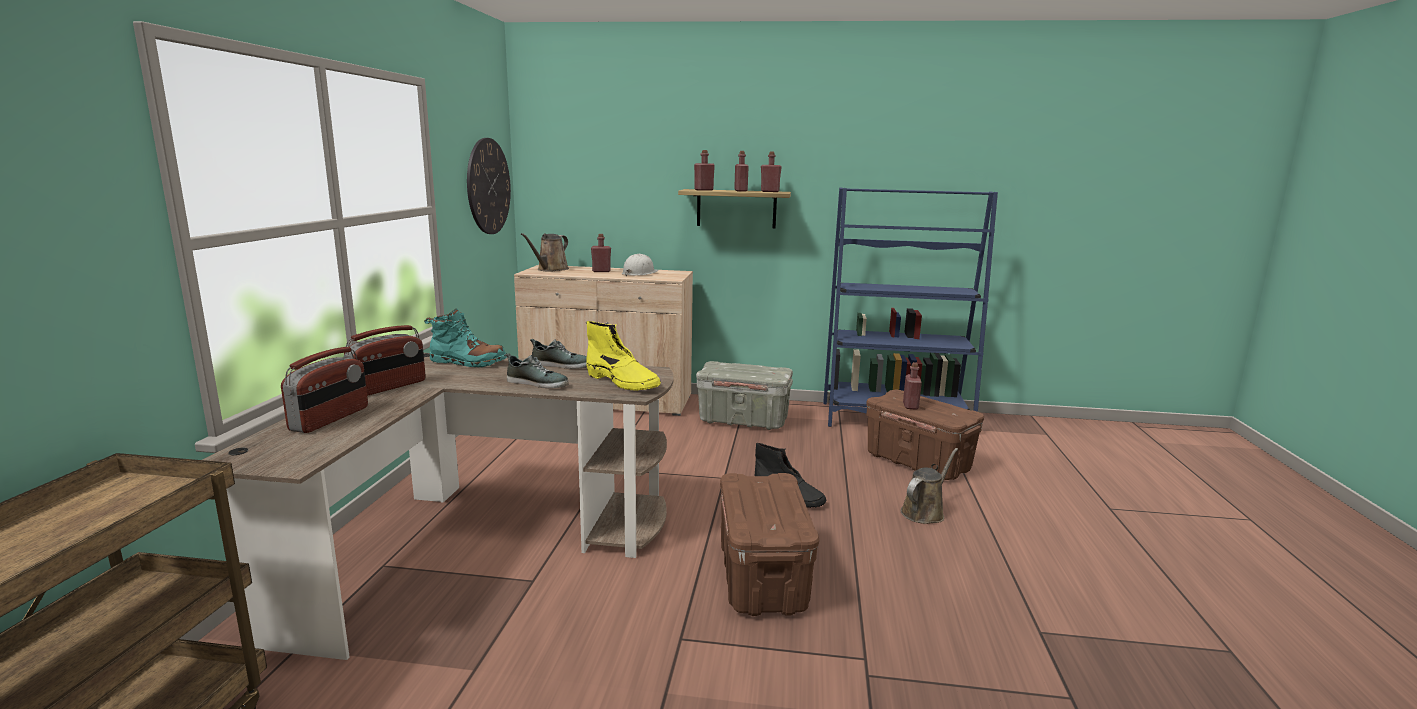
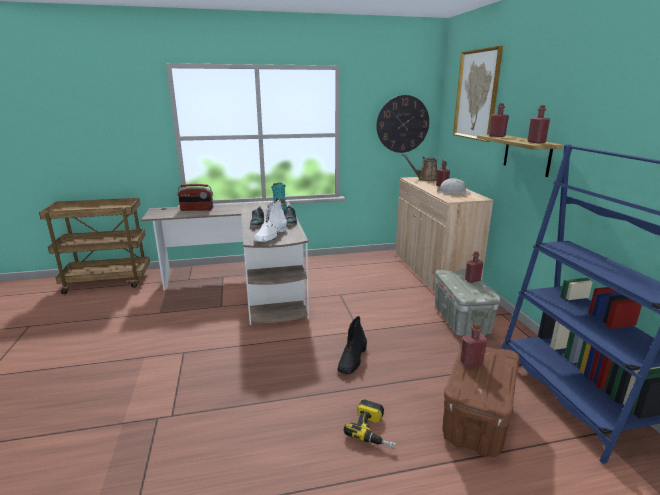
camera: 70 degrees right, 5 degrees up
radio [344,325,426,396] -> none
yellow boot [586,321,661,391] -> white boot [254,200,287,242]
brown storage box [720,473,819,616] -> none
red bottle [734,151,749,192] -> red bottle moved to [465,251,483,283]
brown watering can [900,448,958,524] -> power drill [344,399,396,449]
none -> picture [453,46,503,142]

